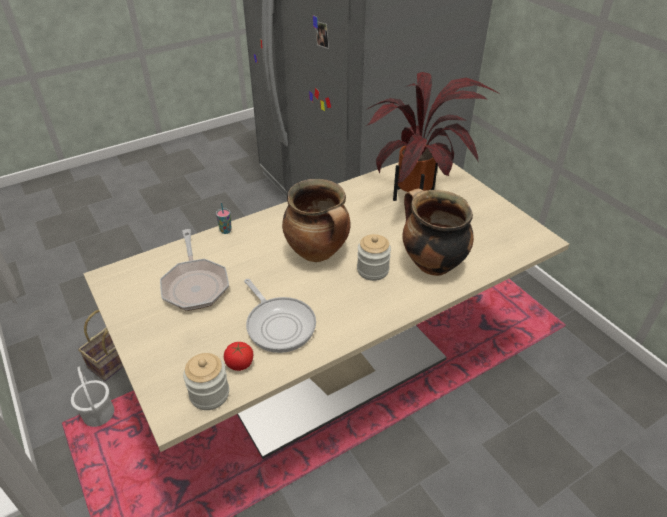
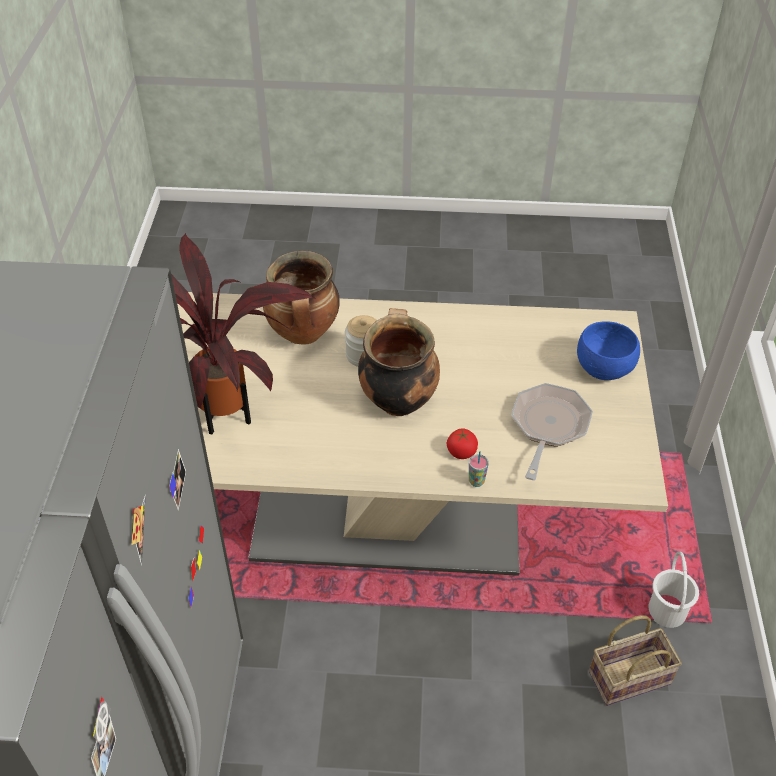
camera: 145 degrees left, 5 degrees up
jar [183,353,229,410] -> none
tomato [224,342,253,371] -> tomato moved to [447,428,478,459]
frying pan [244,279,316,353] -> none
none -> blue bowl [577,321,640,380]

